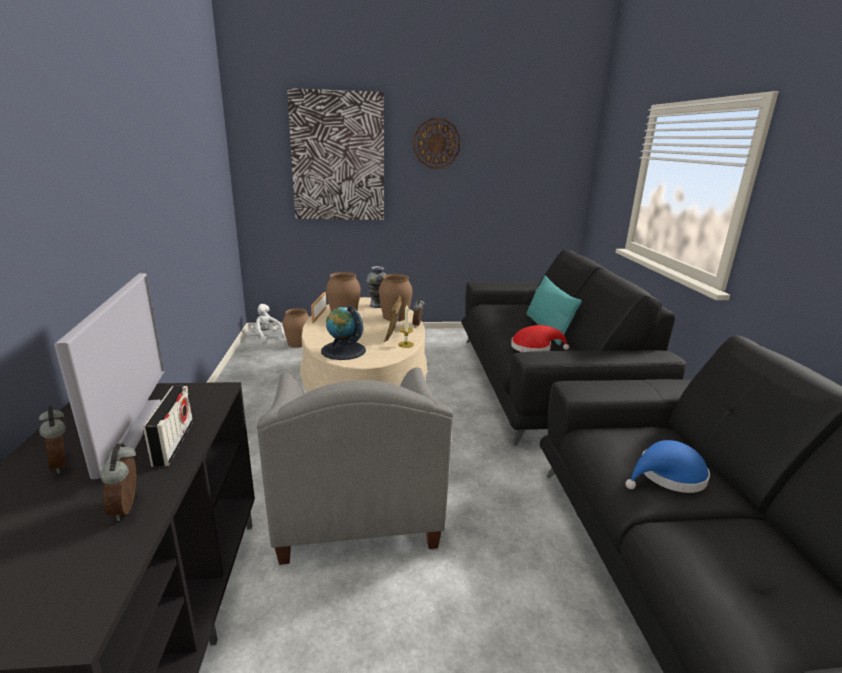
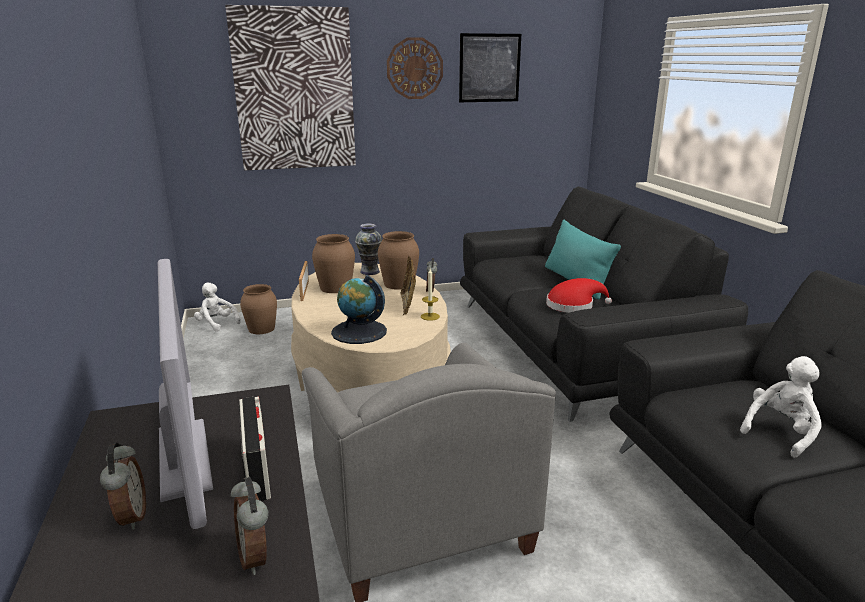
camera: 10 degrees left, 0 degrees up
alarm clock [39,405,66,474] -> alarm clock turned 150 degrees counterclockwise [100,443,146,530]
blue hat [625,440,710,493] -> white plush toy [740,356,822,458]
none -> picture [459,33,521,102]

